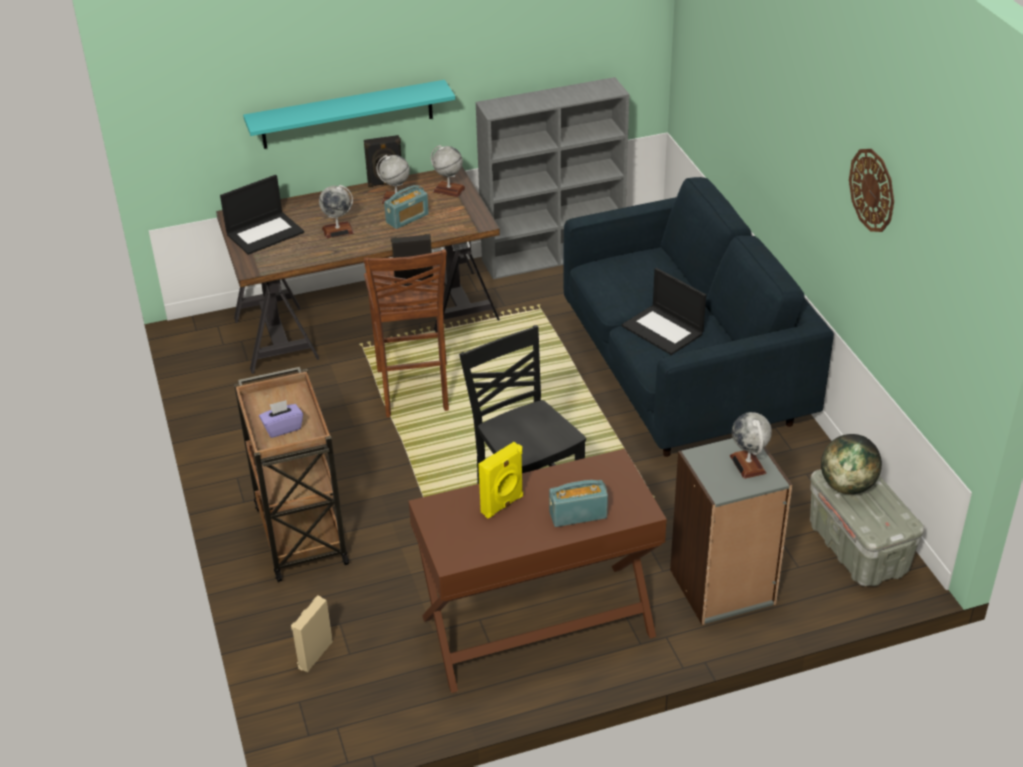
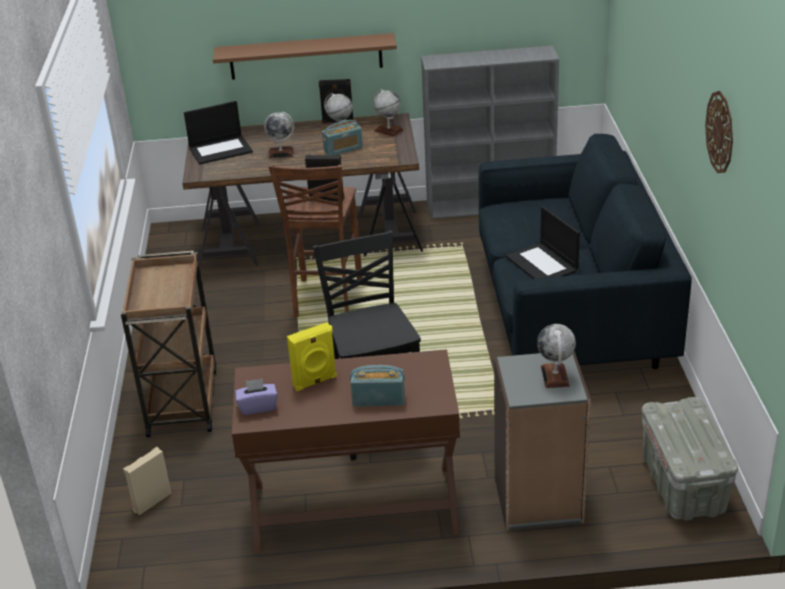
camera: 15 degrees right, 5 degrees down
turquoise shelf [243,80,455,149] -> brown shelf [213,33,397,80]
purple tissue box [259,400,303,438] -> purple tissue box moved to [235,379,278,415]
globe [821,434,882,494] -> none

